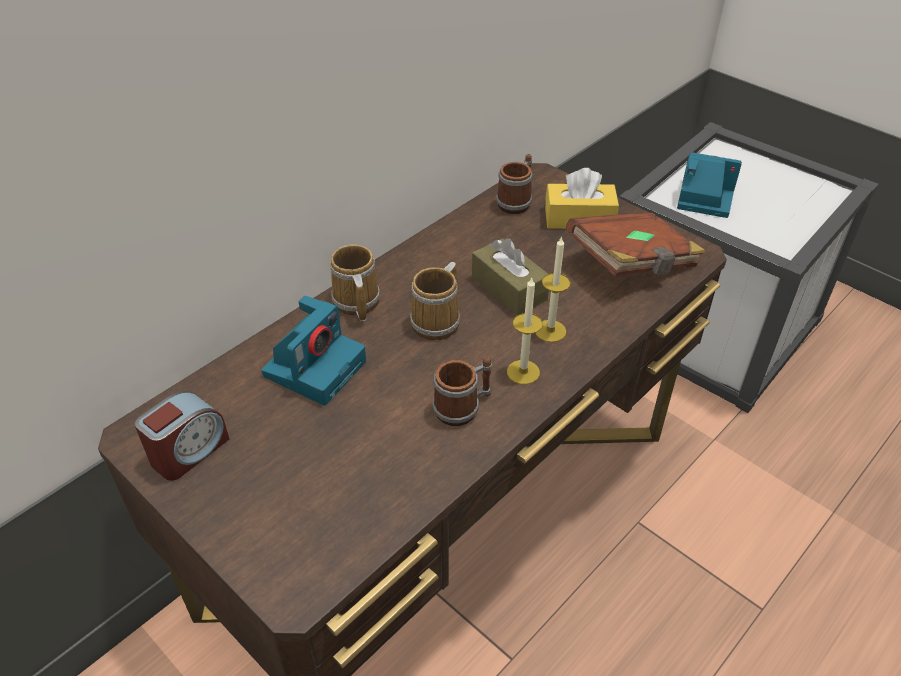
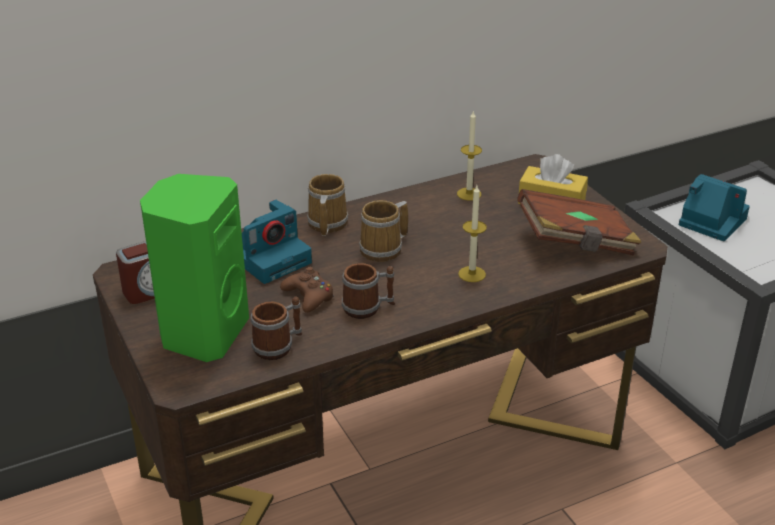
camera: 20 degrees right, 10 degrees down
brown tissue box [472,238,549,315] -> none
mug [496,154,533,214] -> mug moved to [251,297,302,360]
candle [507,277,543,384] -> candle moved to [457,112,482,201]
none -> green speaker [140,174,249,362]
none -> brown game controller [280,267,334,313]

